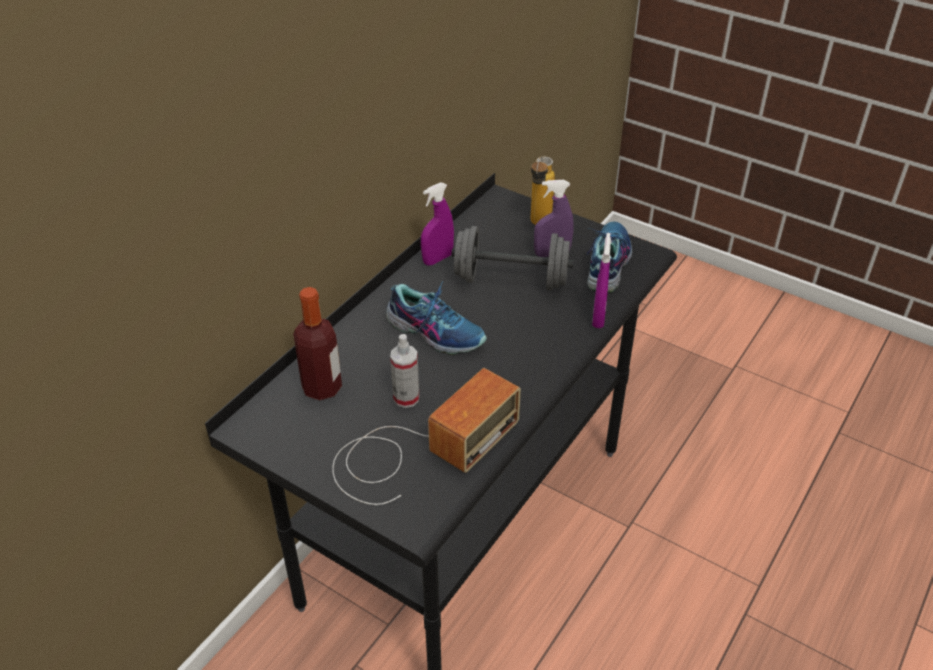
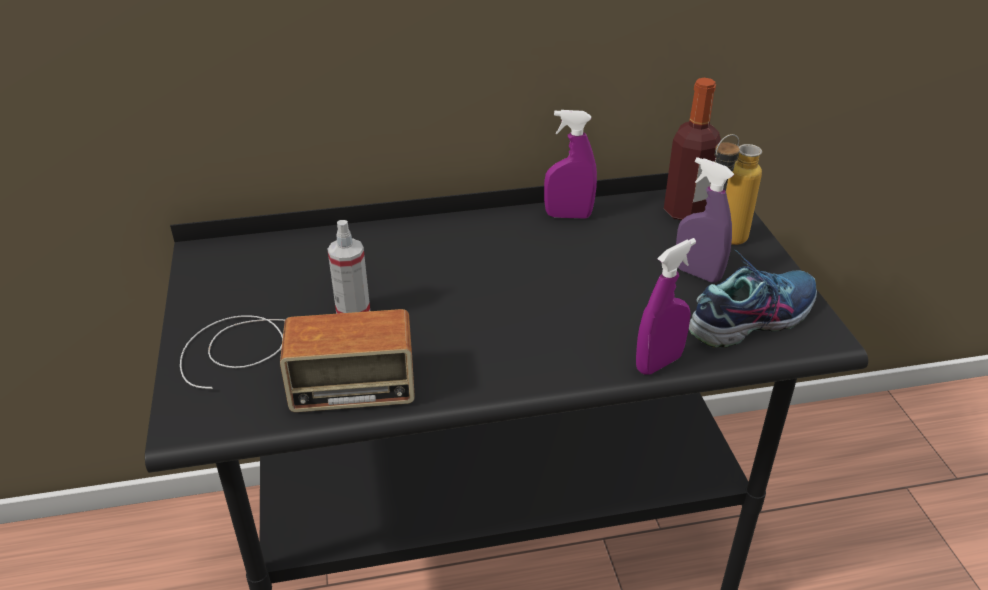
camera: 45 degrees right, 5 degrees down
bottle [293,287,342,400] -> bottle moved to [664,78,721,220]
shoe [386,281,487,355] -> none
grey dumbbell [451,226,573,290] -> none

